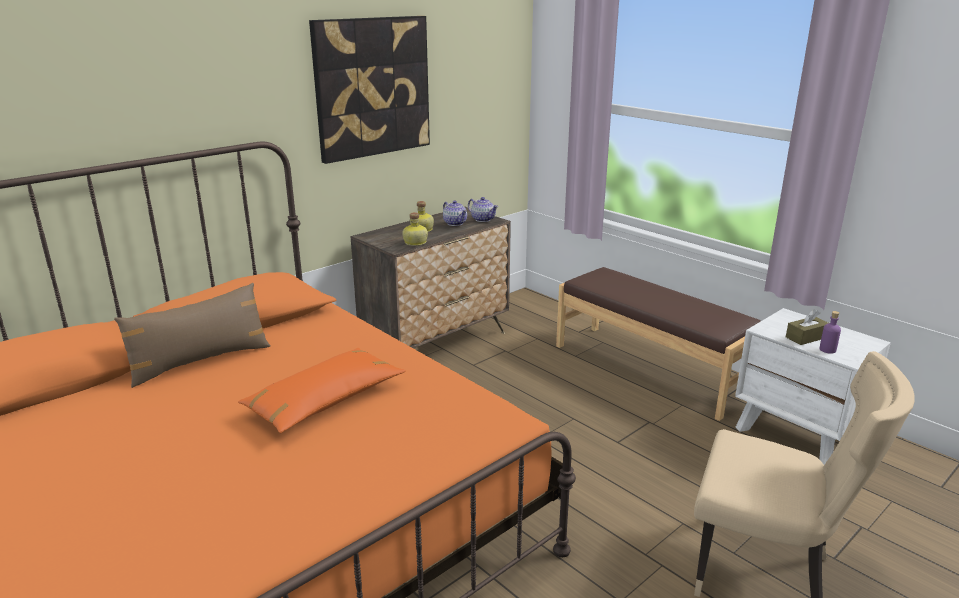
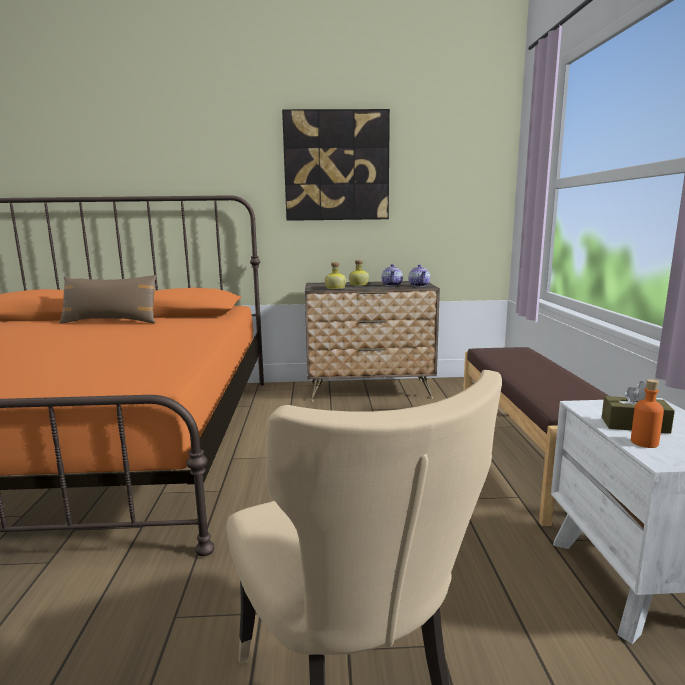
camera: 40 degrees right, 10 degrees down
orange pillow [238,348,406,433] -> none
purple bottle [819,311,841,354] -> orange bottle [631,379,664,448]

